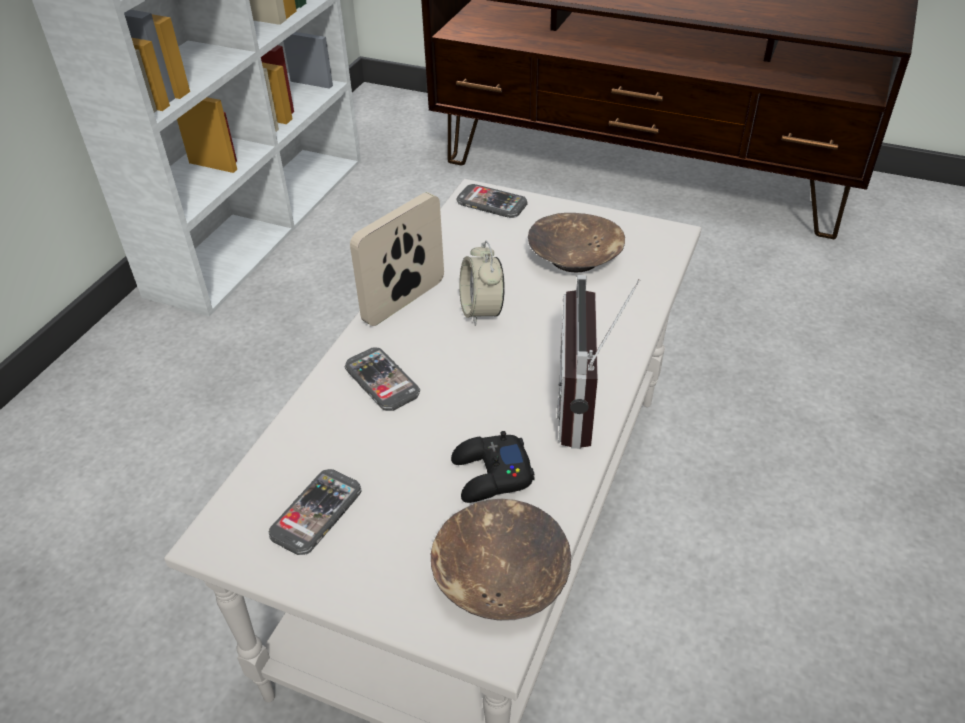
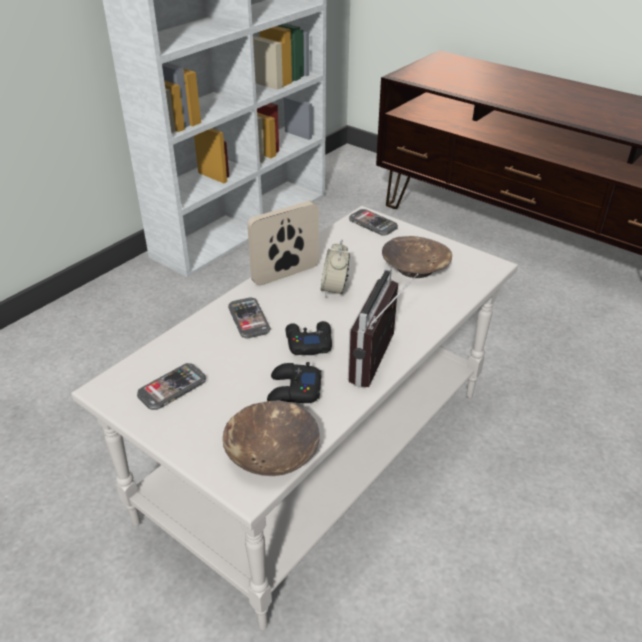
camera: 15 degrees right, 5 degrees down
none -> black game controller [286,321,332,355]

